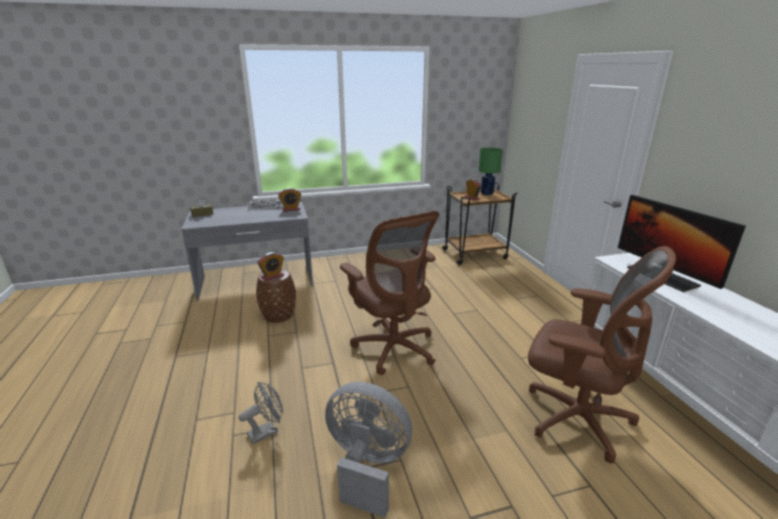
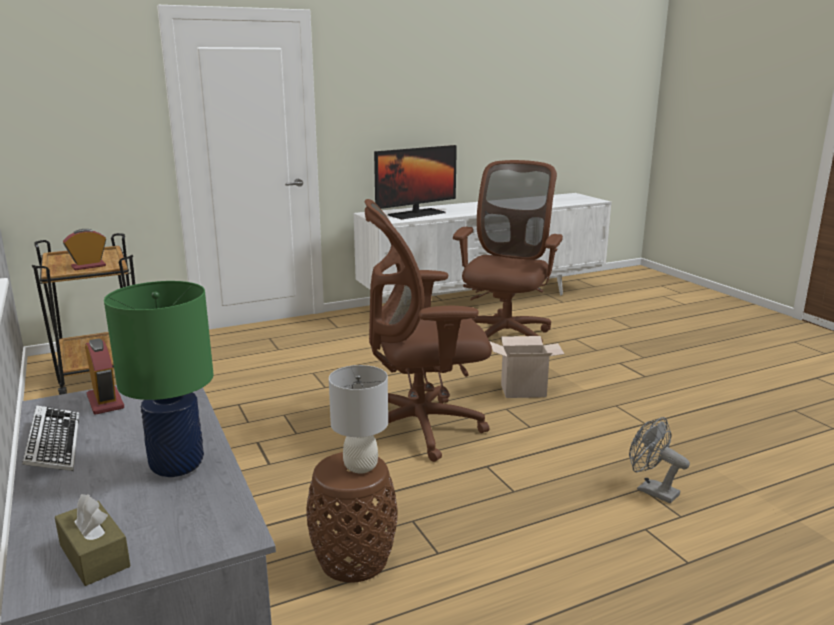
camera: 100 degrees left, 5 degrees down
alarm clock [257,252,284,281] -> grey table lamp [329,365,388,474]
grey fan [325,382,412,518] -> none
brown office chair [340,211,439,375] -> brown office chair turned 150 degrees counterclockwise [365,199,492,462]
green table lamp [478,148,503,195] -> green table lamp moved to [104,281,213,477]
none -> cardboard box [489,336,564,398]

